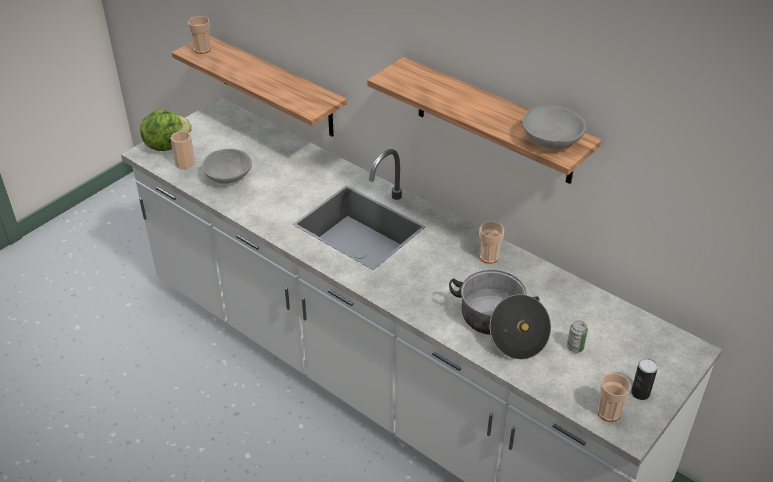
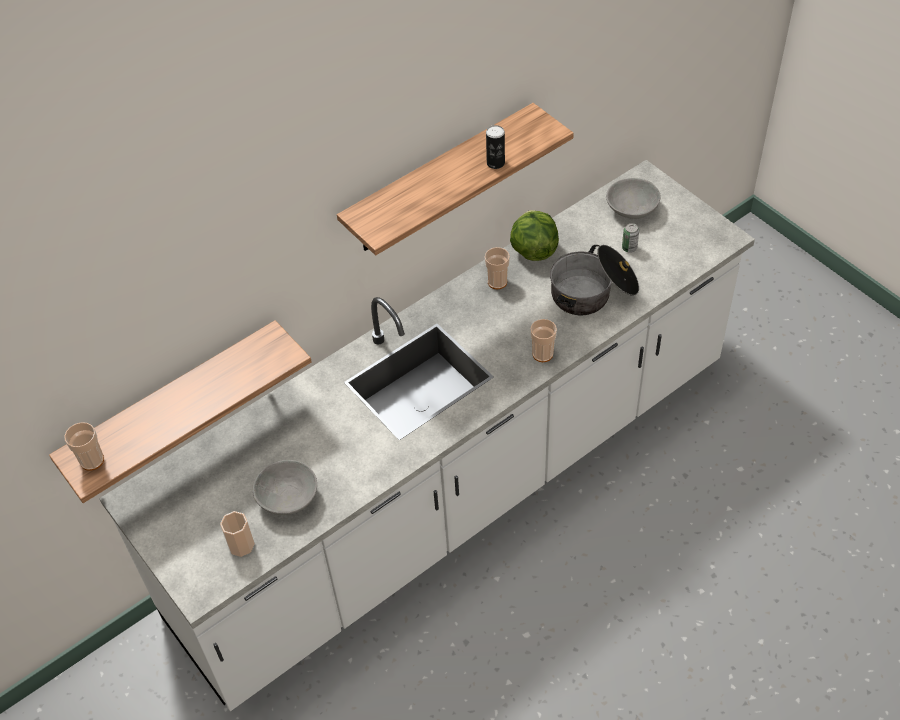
camera: 75 degrees left, 10 degrees up
lettuce [140,110,192,151] -> lettuce moved to [510,210,559,261]
grey bowl [522,106,586,149] -> grey bowl moved to [606,178,661,219]
cup [597,373,631,422] -> cup moved to [530,319,557,362]
can [631,358,658,400] -> can moved to [486,125,505,169]

